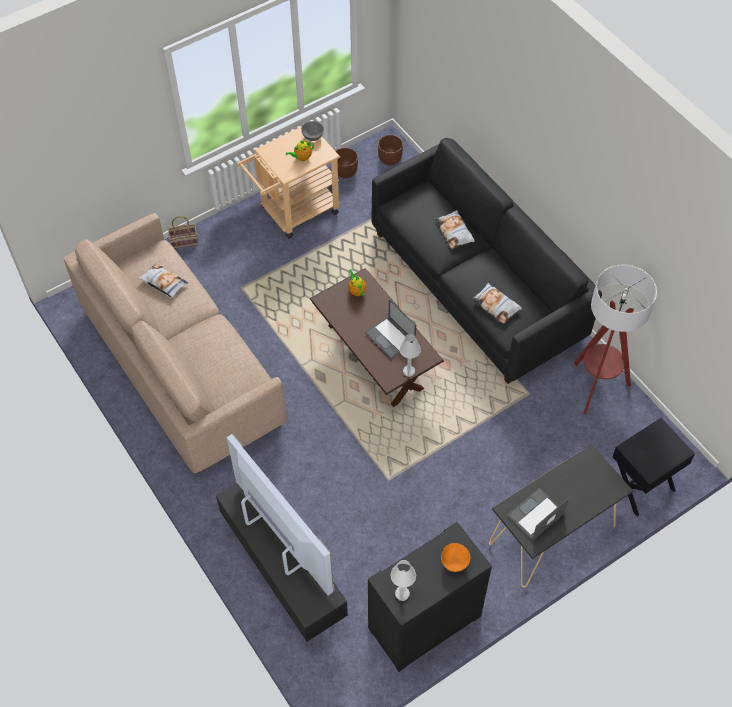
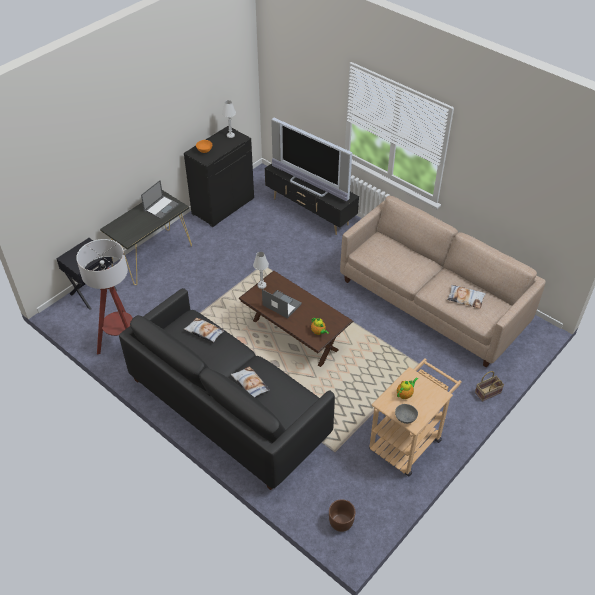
camera: 165 degrees right, 10 degrees down
brown planter [336,148,358,178] -> none

